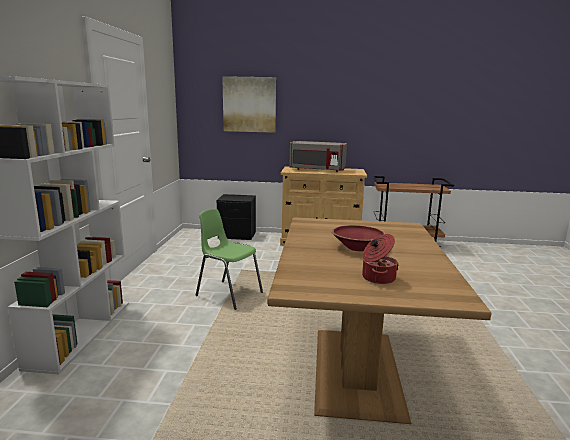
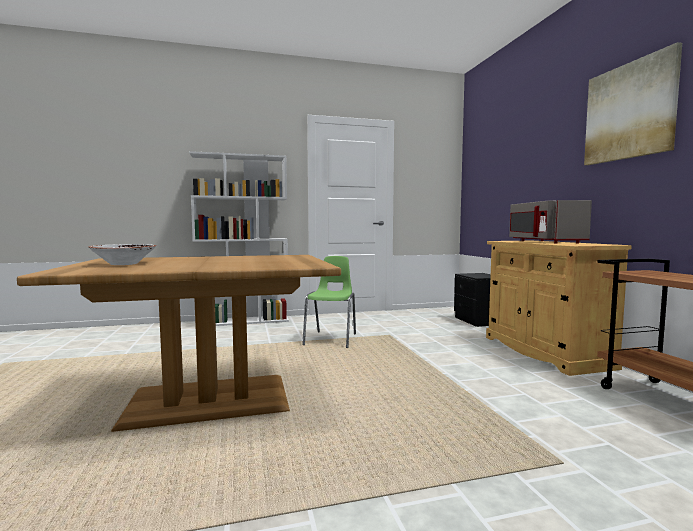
camera: 70 degrees right, 10 degrees down
picture [222,76,276,133] -> picture moved to [584,42,682,165]
red bowl [332,225,386,251] -> none
cooking pot [362,234,399,284] -> white bowl [88,244,156,265]

